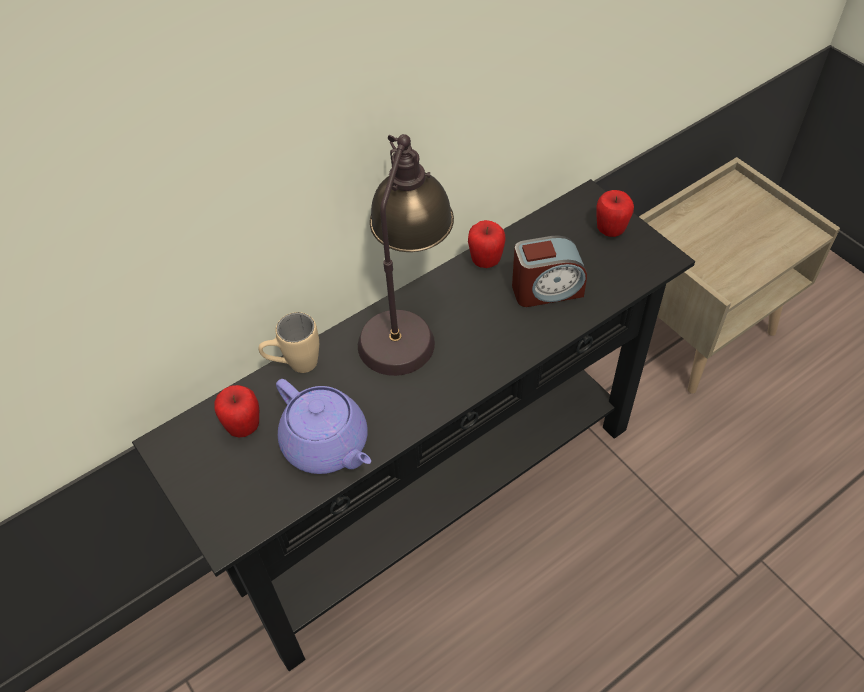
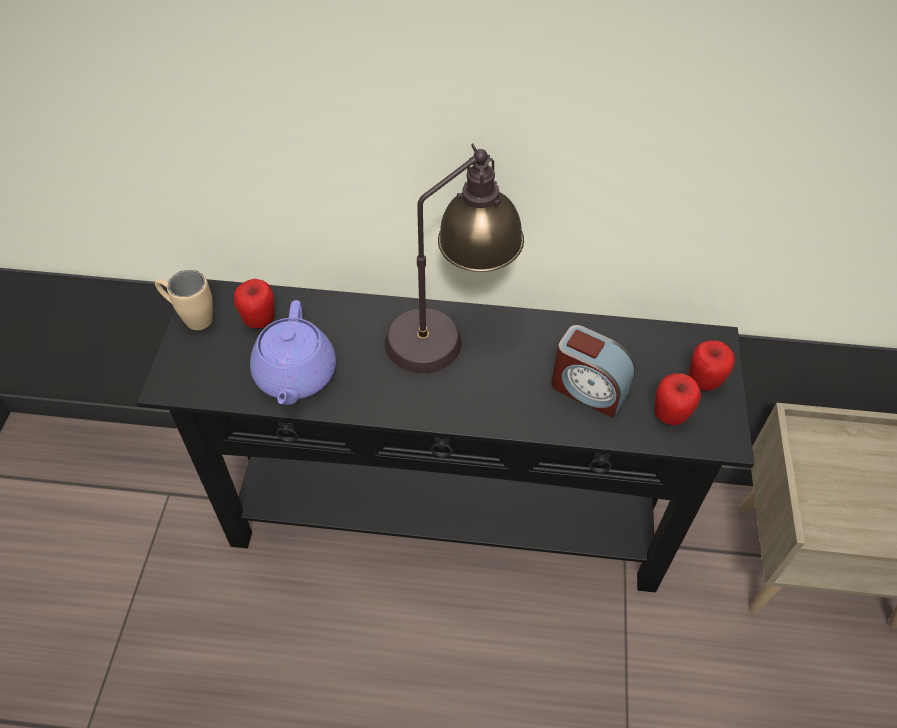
camera: 40 degrees right, 0 degrees up
beige mug [258,312,319,373] -> beige mug moved to [155,270,213,330]
apple [468,220,506,268] -> apple moved to [654,373,701,425]

